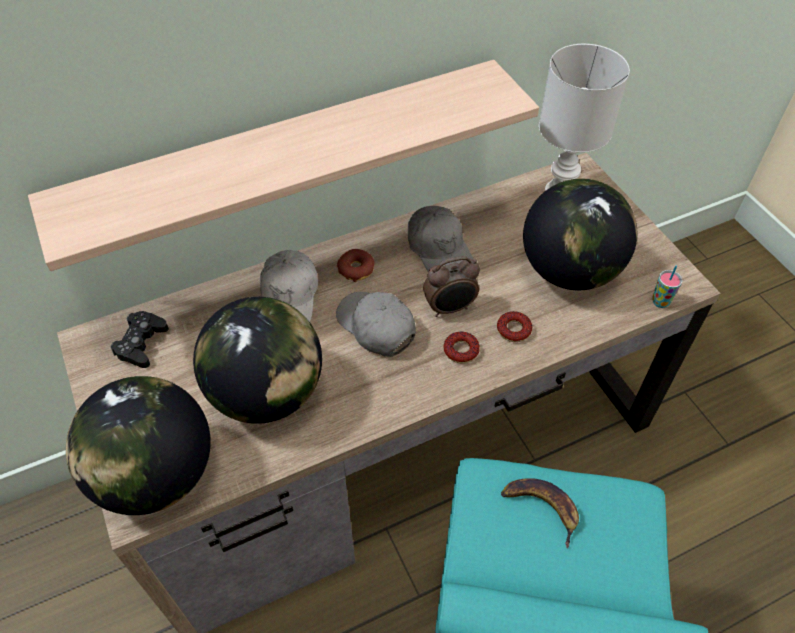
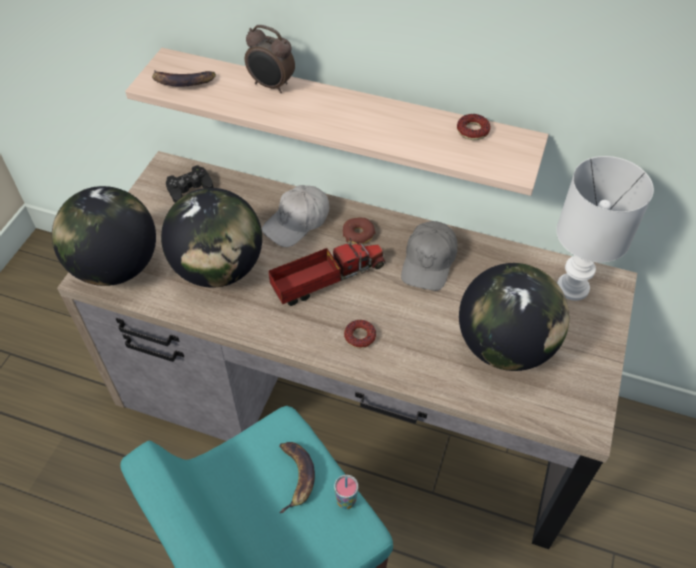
camera: 45 degrees right, 0 degrees up
grey cap [336,292,416,357] -> toy truck [268,238,385,306]
alarm clock [423,256,480,317] -> alarm clock moved to [245,25,295,93]
donut [497,311,532,342] -> donut moved to [457,114,491,140]
cup [652,266,682,308] -> cup moved to [334,475,358,509]
none -> banana [152,70,216,87]

